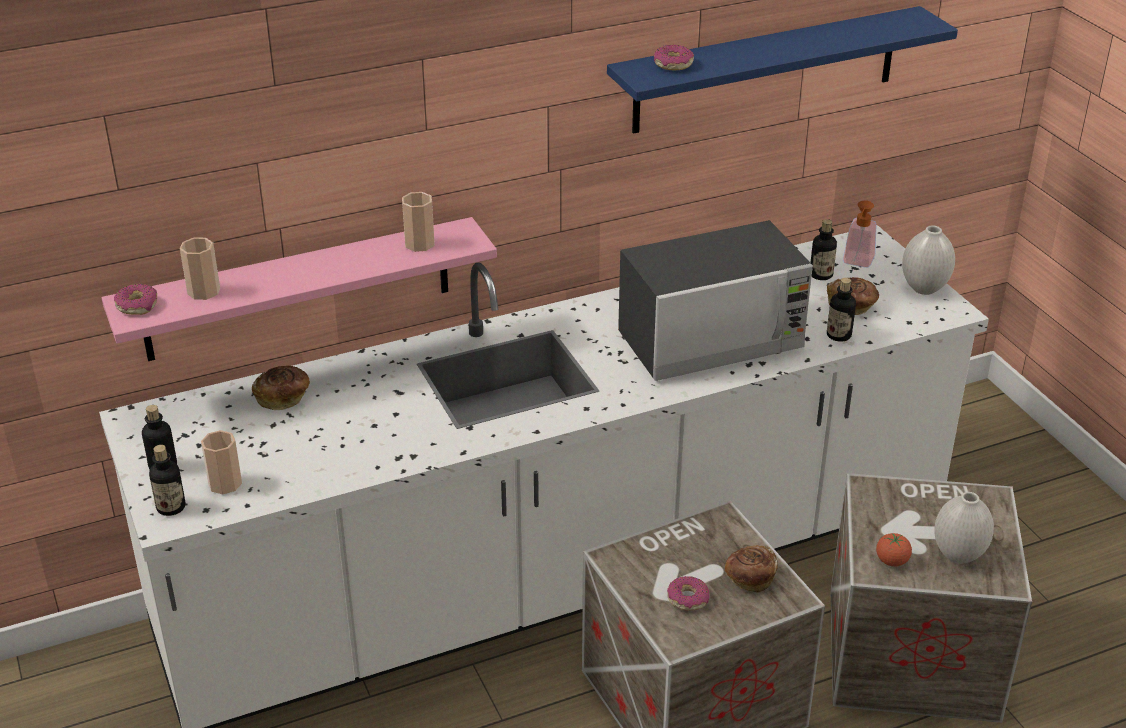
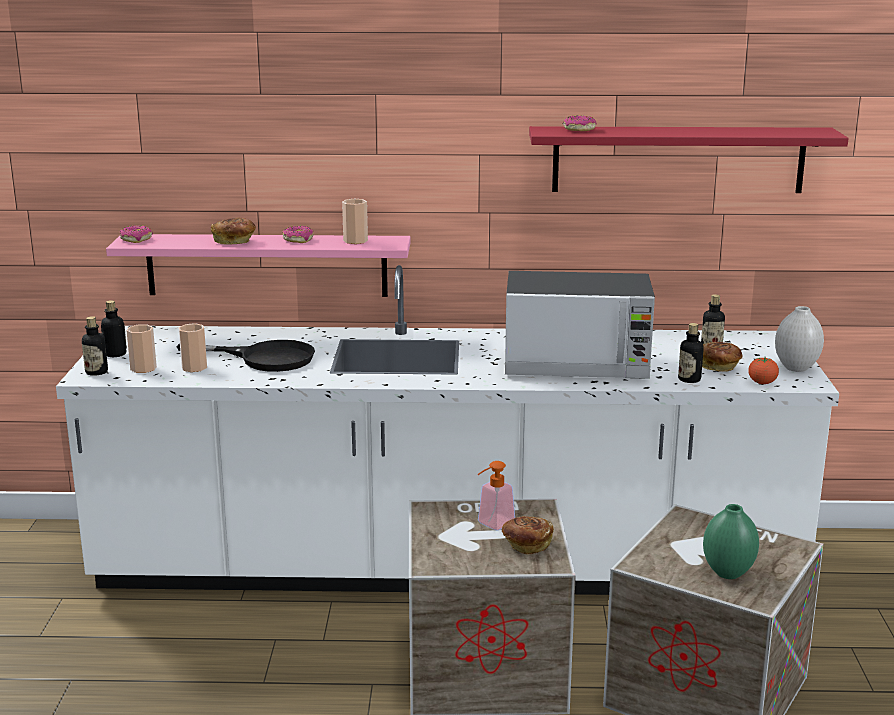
camera: 25 degrees right, 15 degrees down
cup [180,237,220,300] -> cup moved to [178,323,207,372]
bread [252,366,310,410] -> bread moved to [211,218,256,245]
blue shelf [607,6,958,134] -> red shelf [529,126,848,193]
donut [667,576,710,611] -> donut moved to [282,226,314,243]
soap dispenser [843,200,876,268] -> soap dispenser moved to [477,461,515,530]
tomato [876,533,912,567] -> tomato moved to [748,357,779,384]
white vase [934,492,994,564] -> green vase [703,504,759,579]
none -> black frying pan [176,340,315,372]

